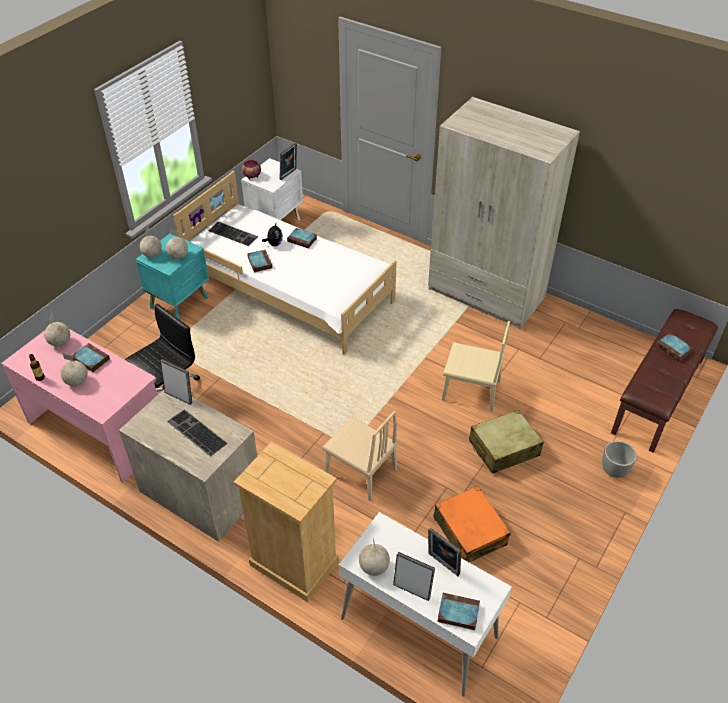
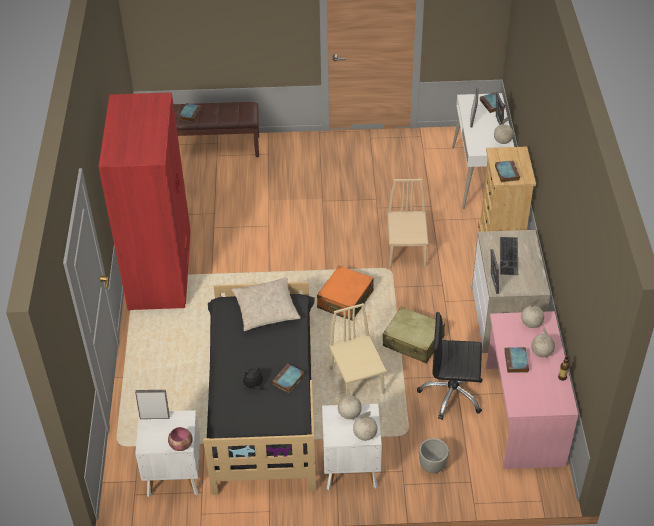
camera: 125 degrees left, 0 degrees up
globe [44,312,70,347] -> globe moved to [521,299,544,328]
turquoise nightstand [136,234,209,320] -> white nightstand [322,404,382,490]
white bed [173,171,397,355] -> black bed [203,282,316,495]
keyboard [209,222,258,246] -> none
book [287,228,317,248] -> book moved to [495,160,520,182]
beige wardrobe [428,97,580,329] -> red wardrobe [98,92,191,311]
orange suitcase [433,486,511,562] -> orange suitcase moved to [317,266,374,321]
beige chair [442,321,510,412] -> beige chair moved to [329,303,387,396]
beige suitcase [469,410,544,474] -> beige suitcase moved to [383,307,445,363]
grey planter [602,441,637,478] -> grey planter moved to [419,438,449,473]
none -> beige pillow [231,277,301,331]

